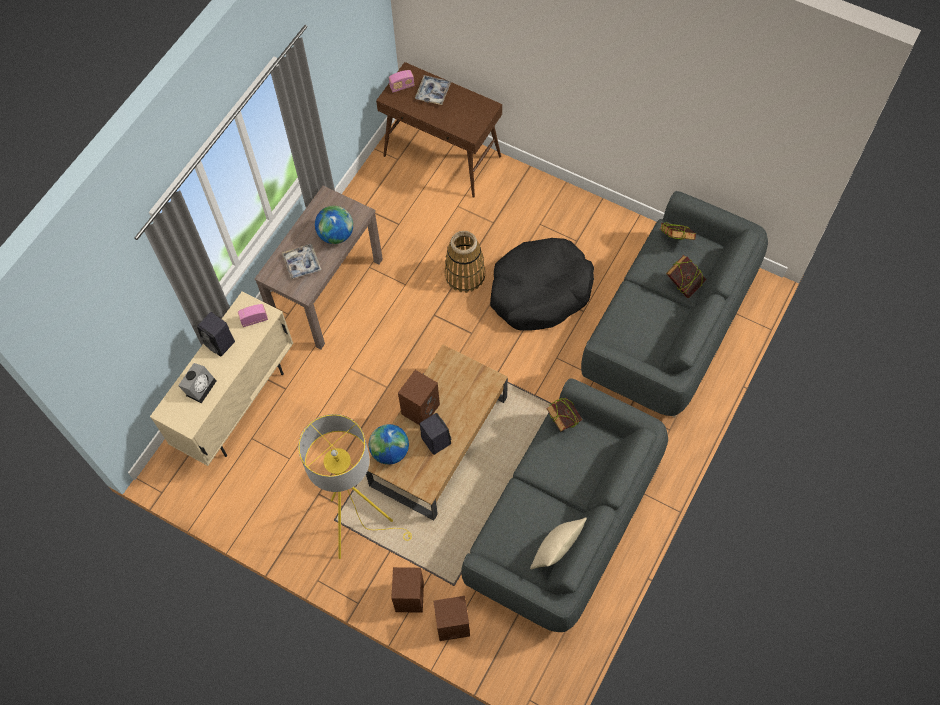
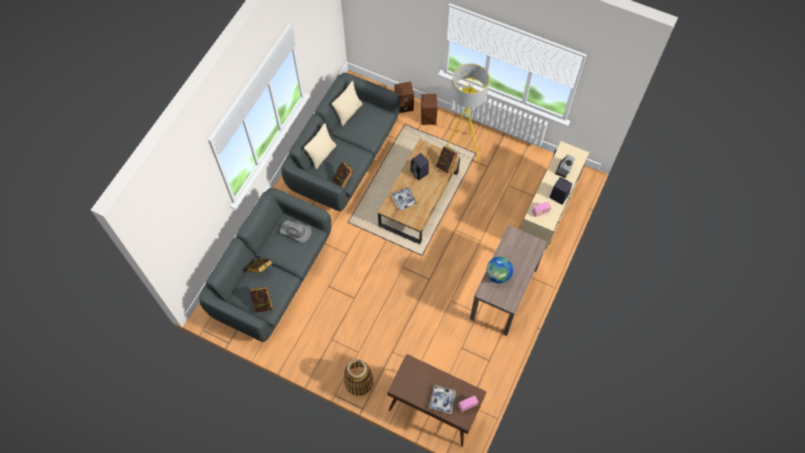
camera: 175 degrees right, 0 degrees up
tray [282,244,322,280] -> tray moved to [391,187,417,211]
globe [369,424,409,465] -> book [436,147,458,173]
brown speaker [398,370,440,425] -> none
basket [445,231,485,293] -> basket moved to [344,359,374,396]
black dog bed [490,238,594,331] -> none
none -> grey hat [280,220,311,243]
none -> beige pillow [304,123,336,169]

